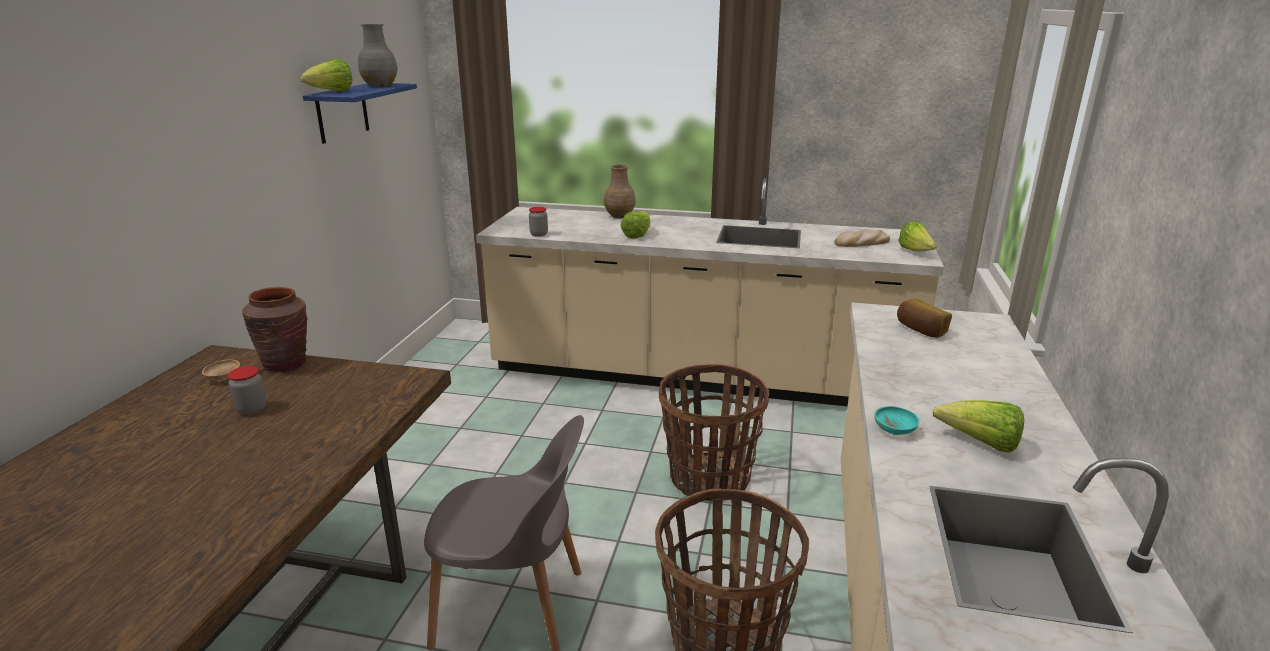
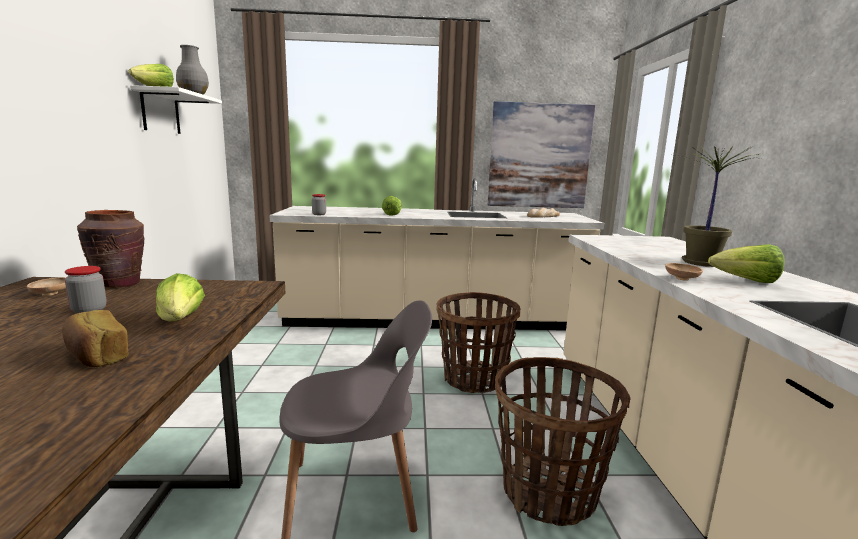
camera: 15 degrees left, 10 degrees down
blue shelf [303,83,417,144] -> white shelf [130,85,222,134]
brown vase [604,165,636,218] -> none
turquoise bowl [874,406,919,435] -> brown bowl [665,263,703,281]
bread [897,298,952,338] -> bread moved to [62,310,129,367]
lettuce [898,221,937,251] -> lettuce moved to [156,273,205,322]
none -> picture [488,101,595,208]
none -> potted plant [676,146,761,267]

